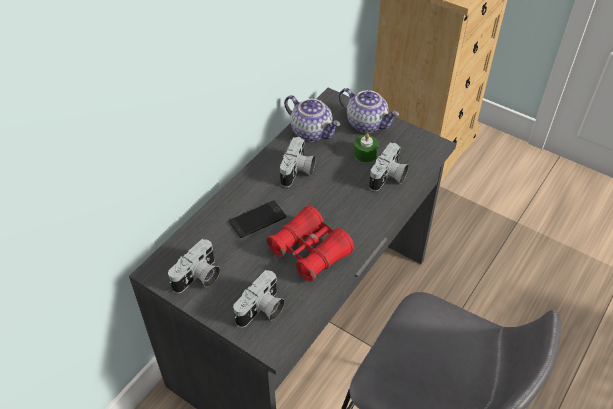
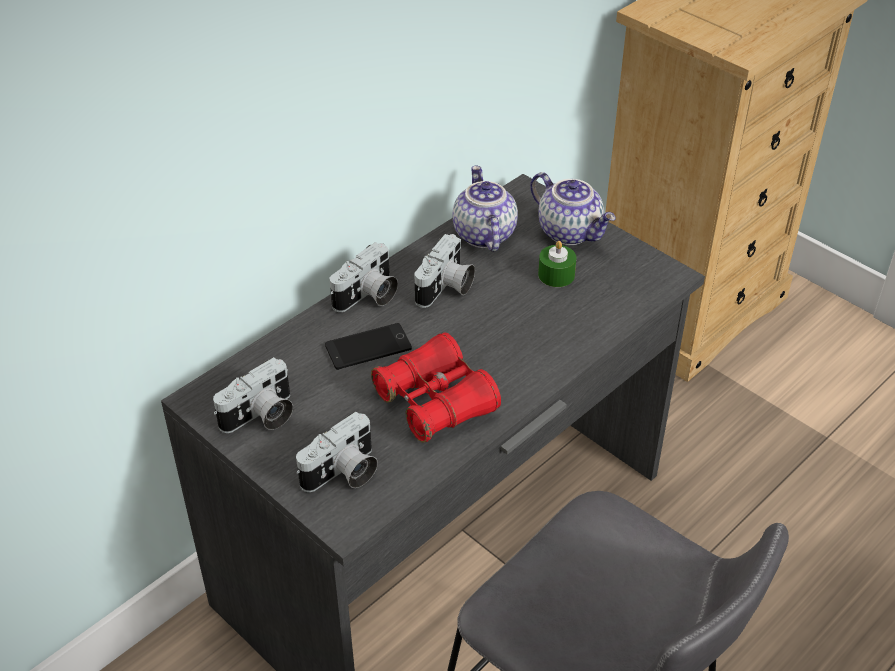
camera: 10 degrees right, 5 degrees down
teapot [284,95,340,142] -> teapot turned 150 degrees counterclockwise [452,166,518,252]
camera [369,143,409,191] -> camera moved to [330,242,398,312]

